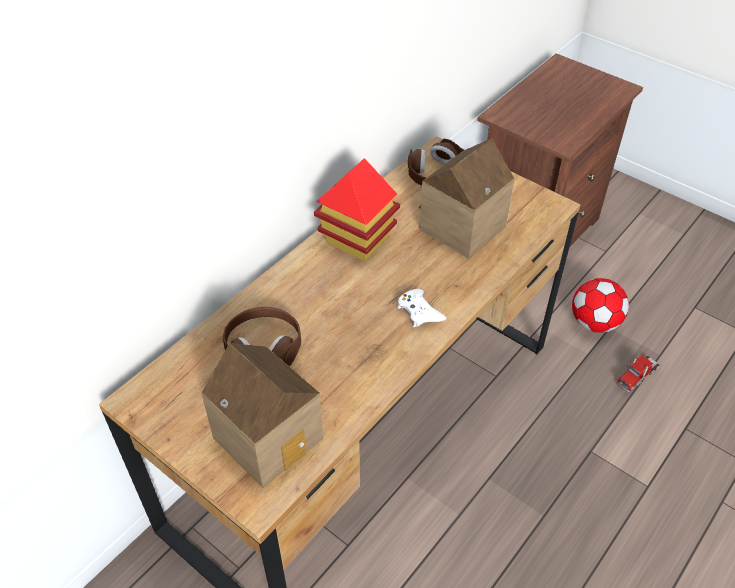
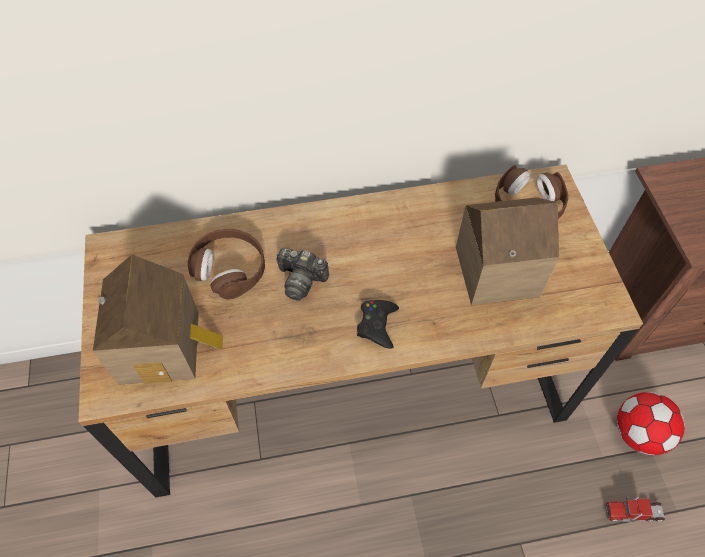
camera: 40 degrees right, 10 degrees up
toy house [314,158,400,261] -> none
white game controller [397,289,446,327] -> black game controller [357,300,399,349]
none -> camera [276,248,329,300]

